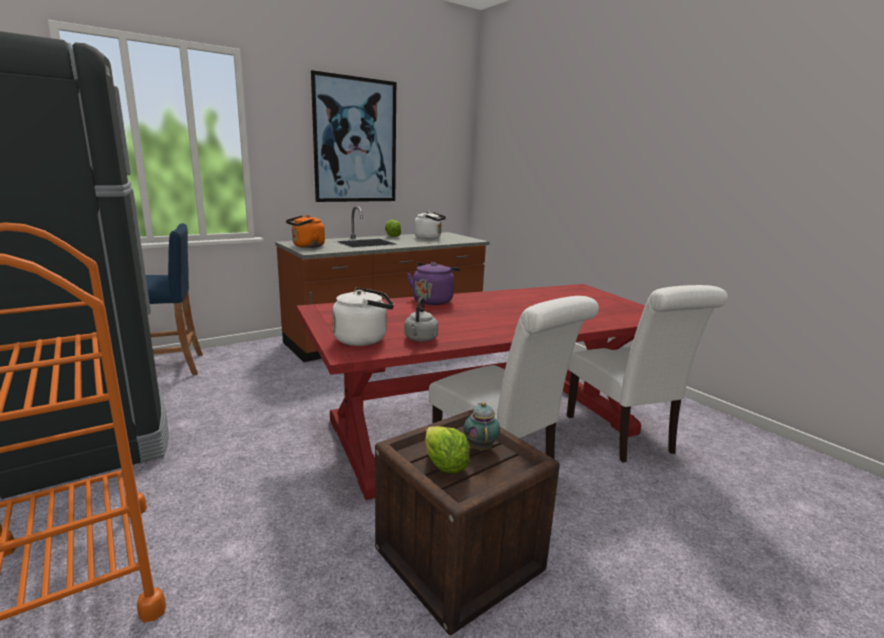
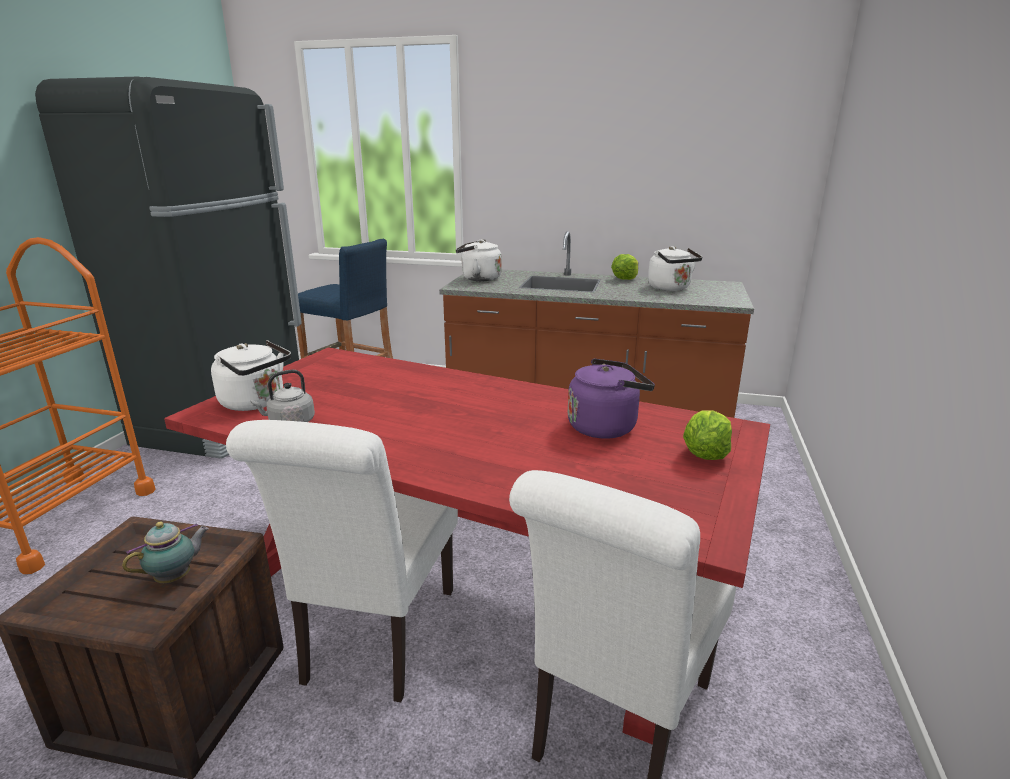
camera: 50 degrees right, 5 degrees up
orange kettle [286,215,325,248] -> white kettle [456,240,502,281]
picture [311,70,396,202] -> none
purple kettle [407,262,460,305] -> purple kettle moved to [568,358,655,439]
lettuce [425,426,470,473] -> lettuce moved to [683,410,732,460]

